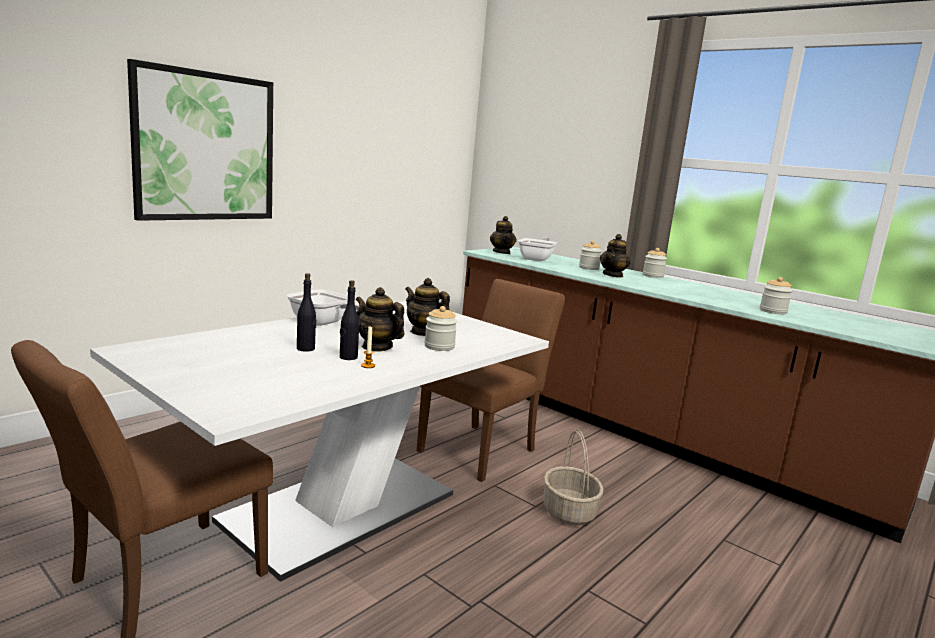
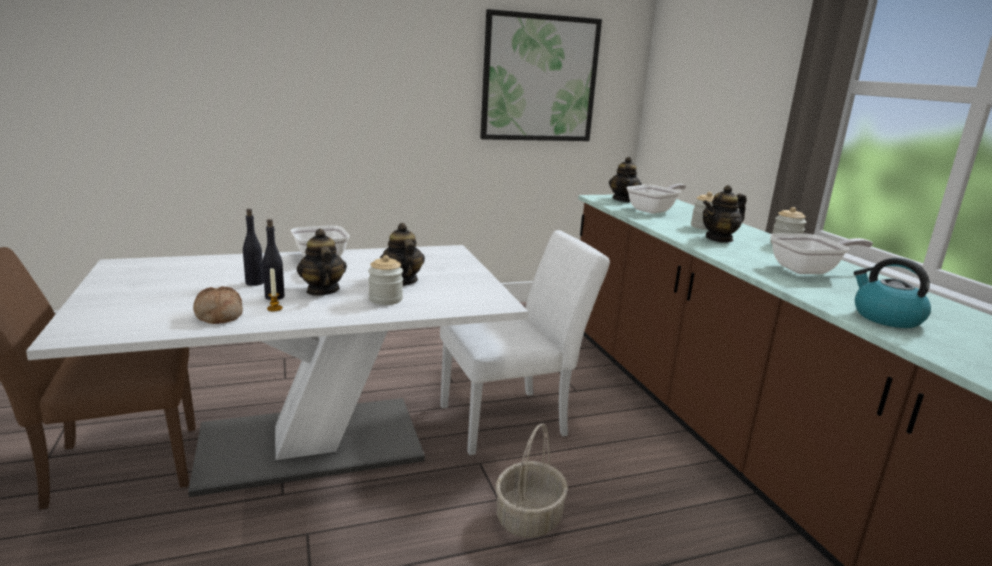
camera: 30 degrees right, 5 degrees up
picture [127,59,273,221] -> picture moved to [480,9,602,141]
brown chair [417,279,565,482] -> white chair [440,230,610,455]
jar [760,277,792,314] -> kettle [853,258,931,328]
none -> bread [193,286,243,324]
none -> frying pan [770,234,873,274]

